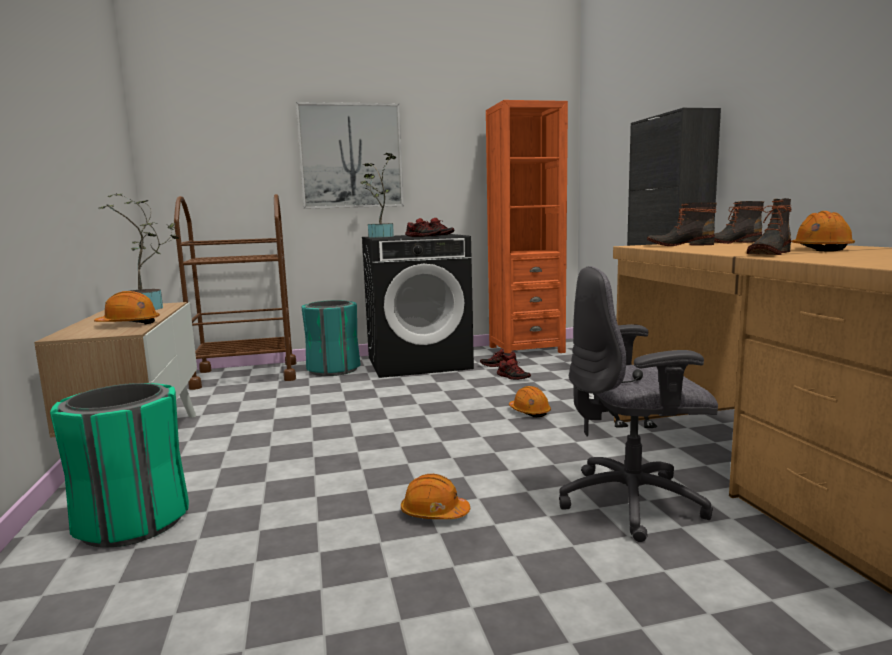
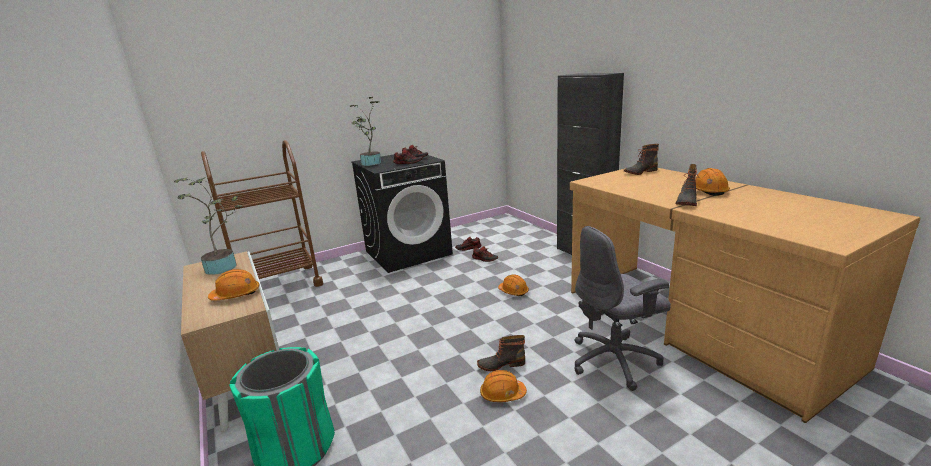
camera: 15 degrees left, 10 degrees up
picture [296,102,404,209] -> none
turquoise trash can [302,300,361,376] -> none
orange bookcase [486,100,568,353] -> none
boot [647,202,717,246] -> boot moved to [477,335,525,371]

